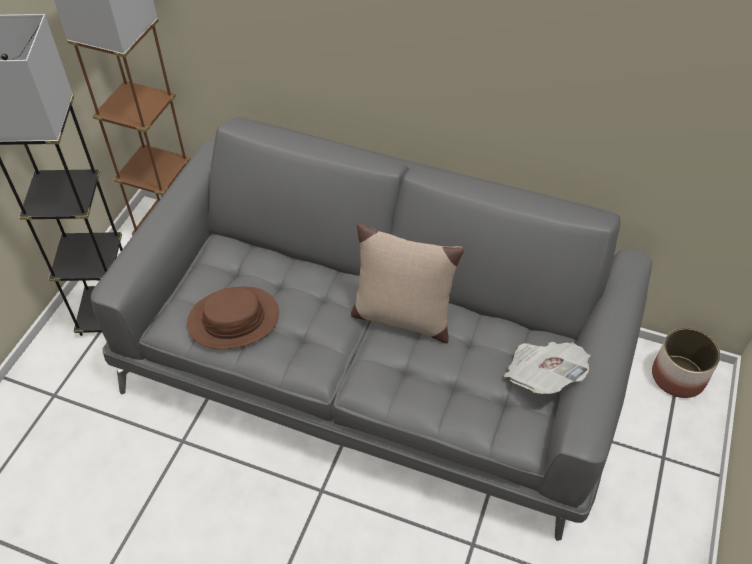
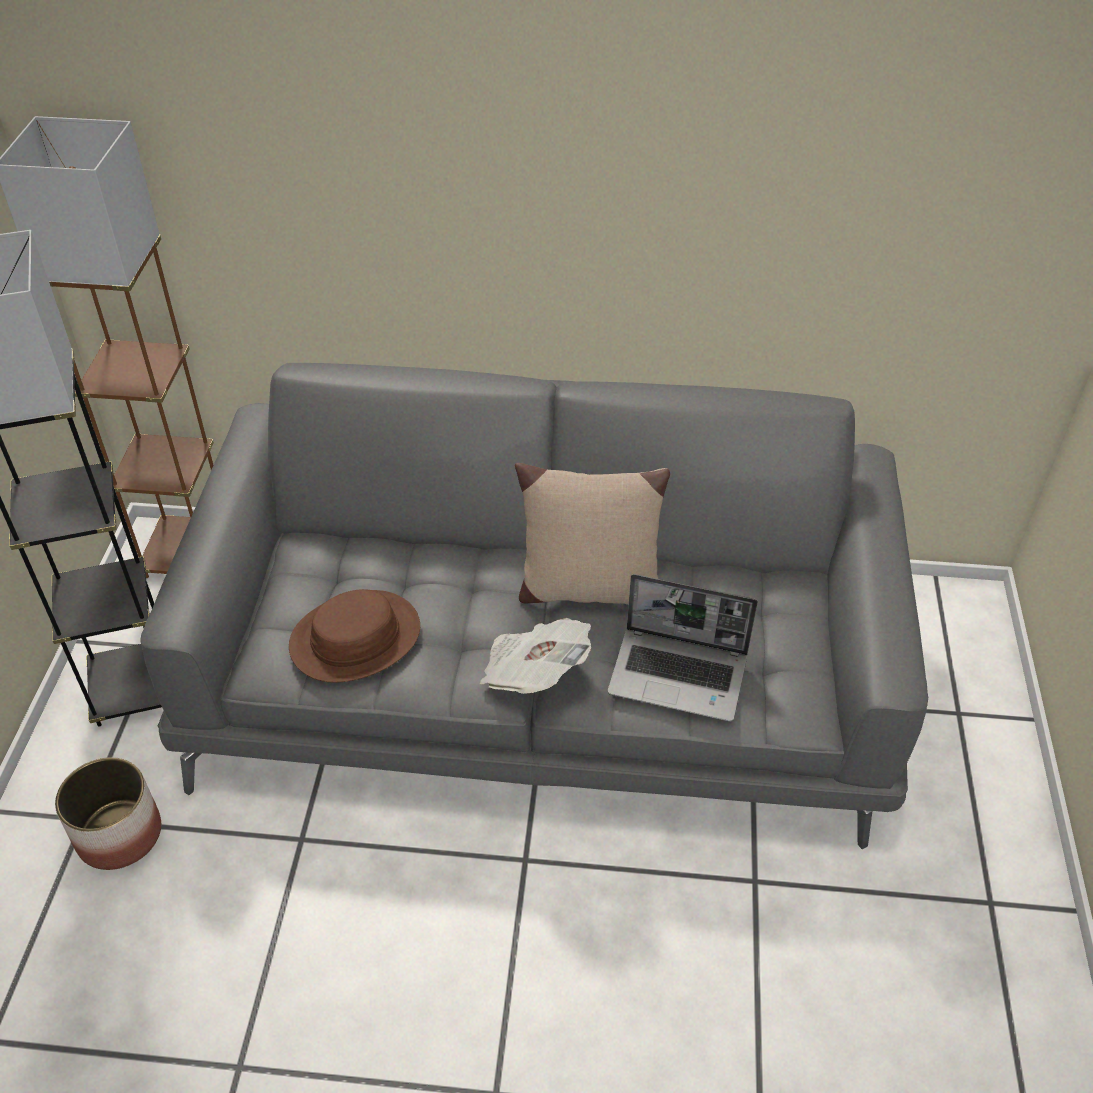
camera: 15 degrees left, 5 degrees down
newspaper [504,342,590,394] -> newspaper moved to [480,618,591,694]
planter [652,328,720,398] -> planter moved to [55,757,161,870]
none -> laptop [608,574,758,722]

